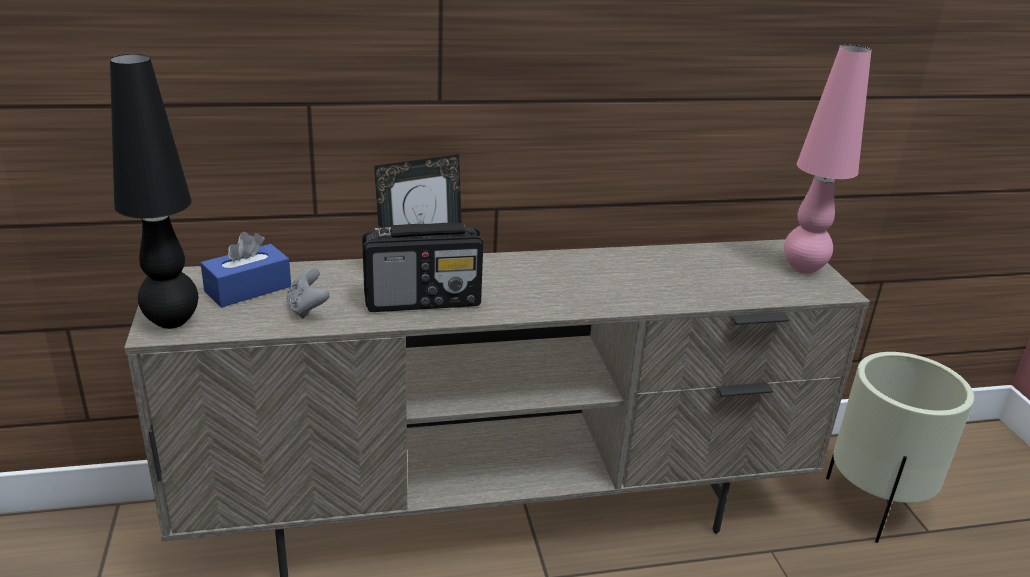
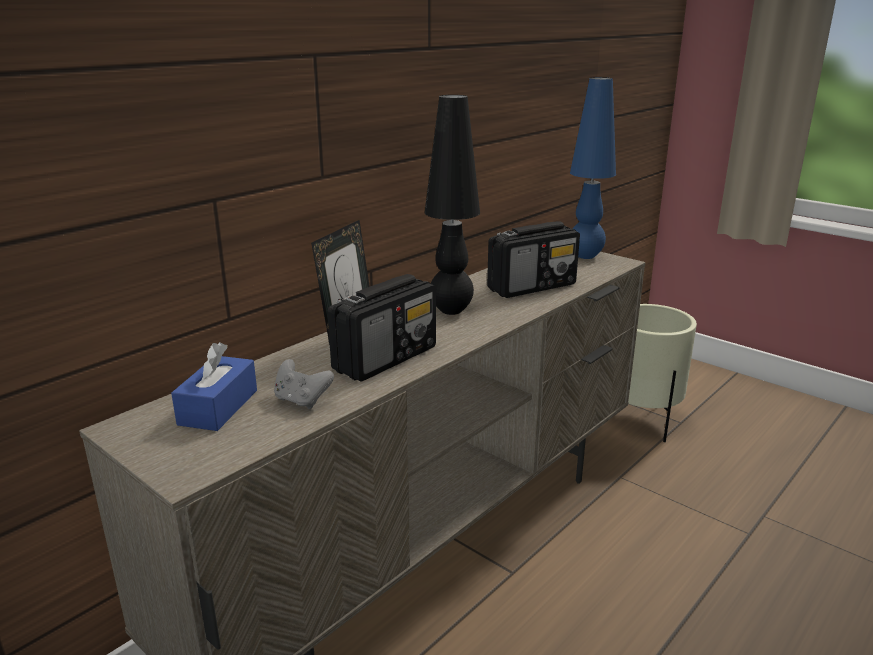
camera: 35 degrees left, 5 degrees down
black table lamp [110,54,199,329] -> black table lamp moved to [424,95,480,315]
pink table lamp [784,45,872,274] -> blue table lamp [570,77,616,259]
none -> radio [487,221,580,298]

